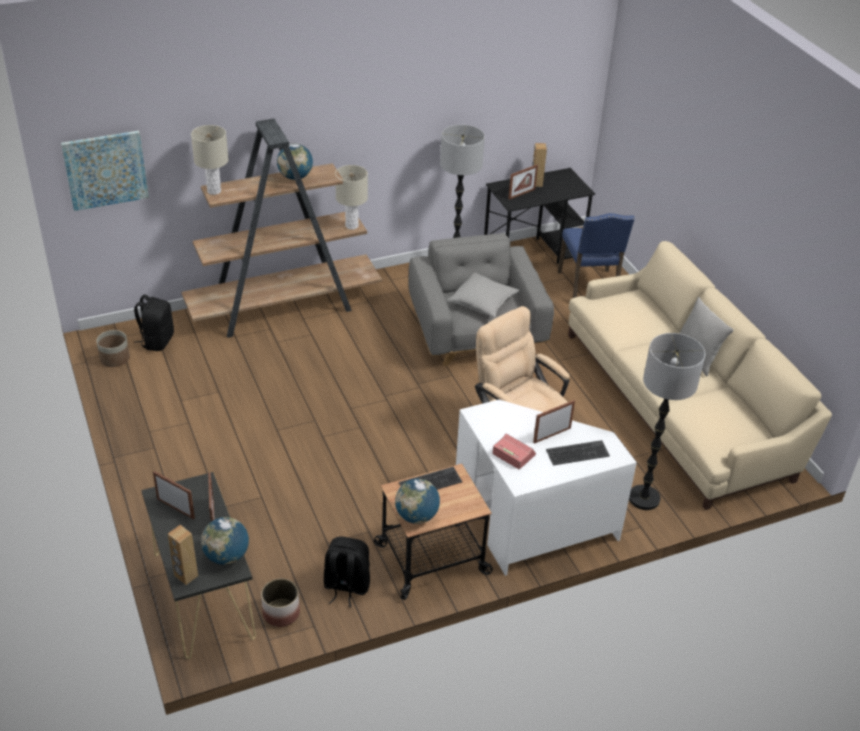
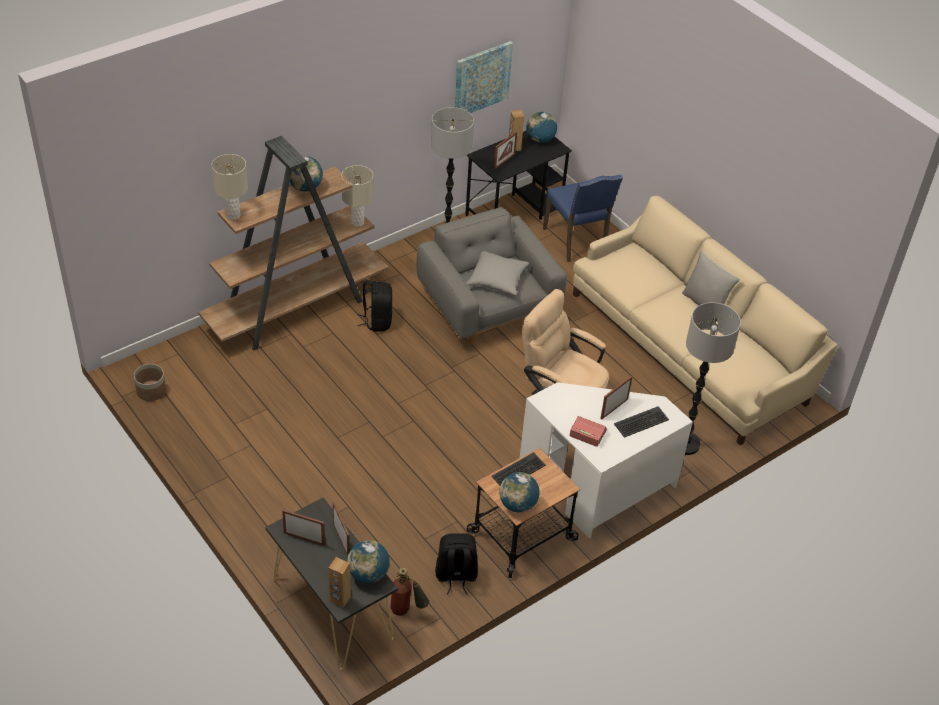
camera: 15 degrees left, 5 degrees up
picture [61,130,149,211] -> picture moved to [455,41,513,113]
black backpack [134,295,174,351] -> black backpack moved to [357,280,392,332]
planter [261,579,300,627] -> fire extinguisher [390,567,429,616]
none -> globe [526,112,557,143]

